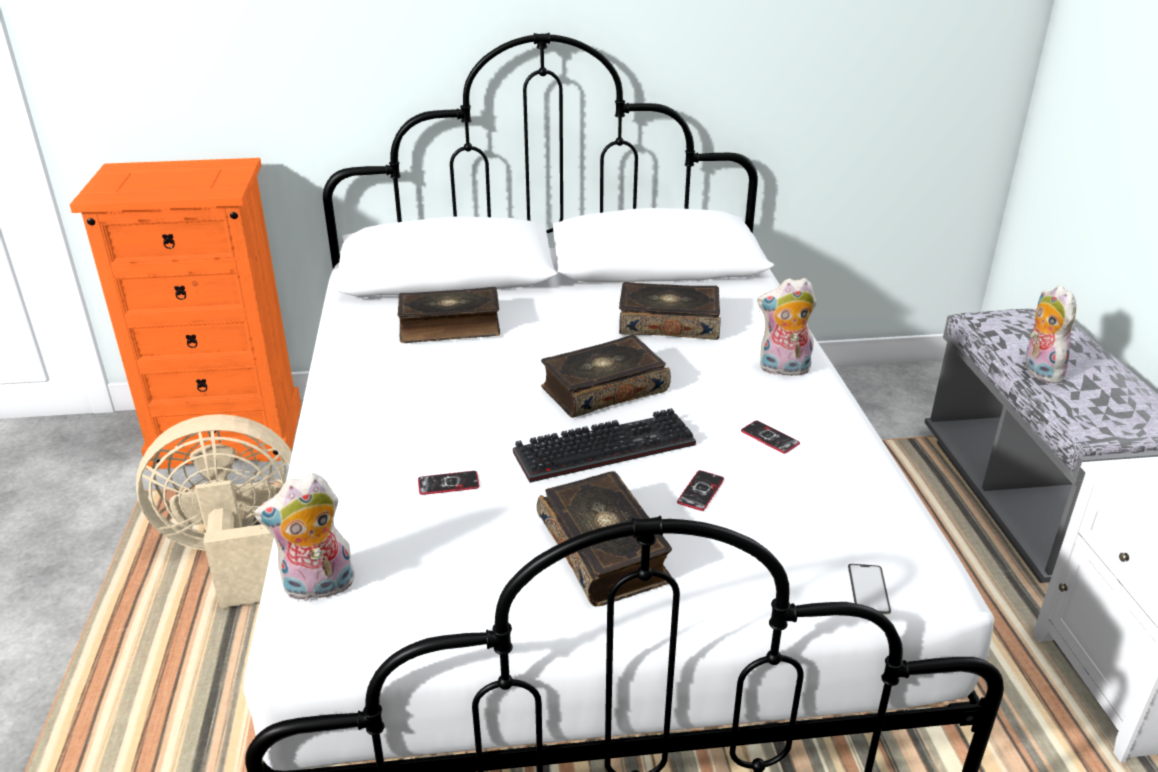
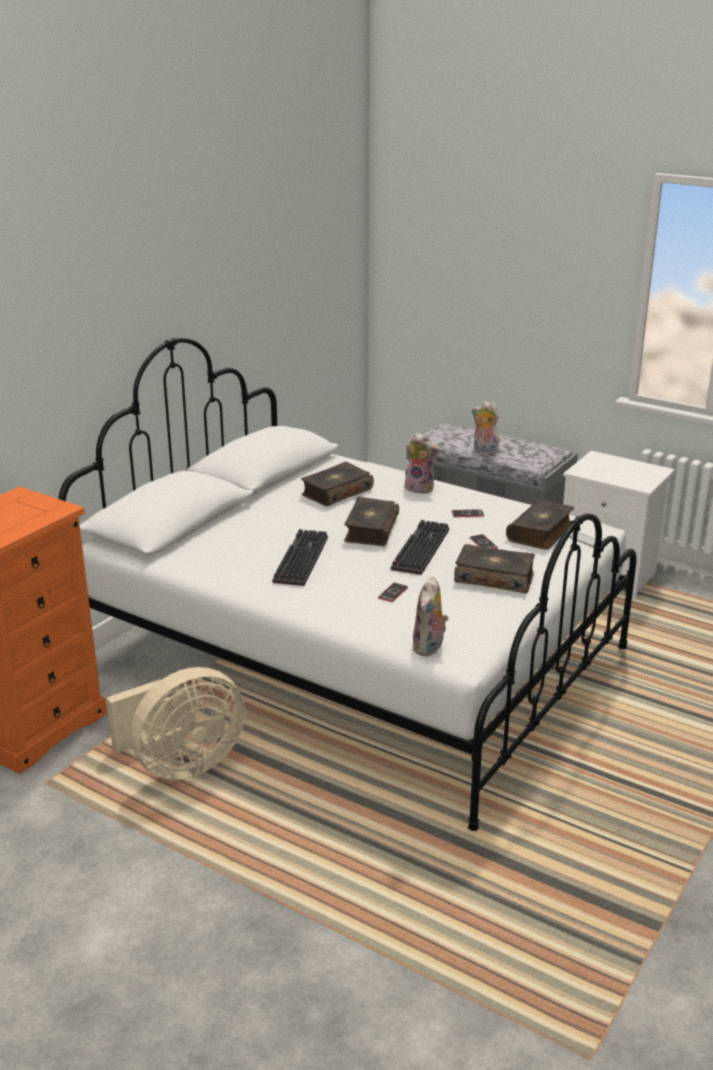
camera: 50 degrees left, 5 degrees down
beige fan [136,414,292,608] -> beige fan turned 150 degrees counterclockwise [107,667,245,780]
book [398,287,500,343] -> book moved to [506,499,574,550]
plush toy [757,278,817,376] -> plush toy turned 105 degrees counterclockwise [404,432,440,494]
none -> keyboard [273,529,328,586]

